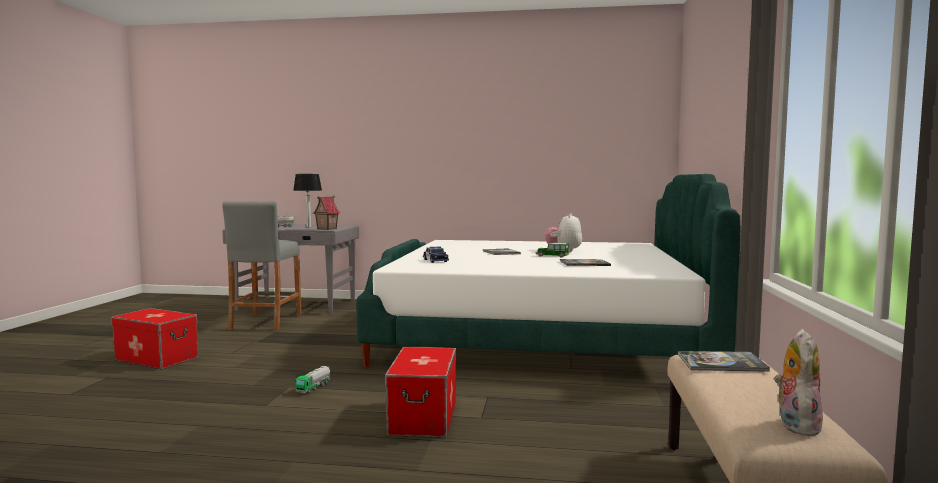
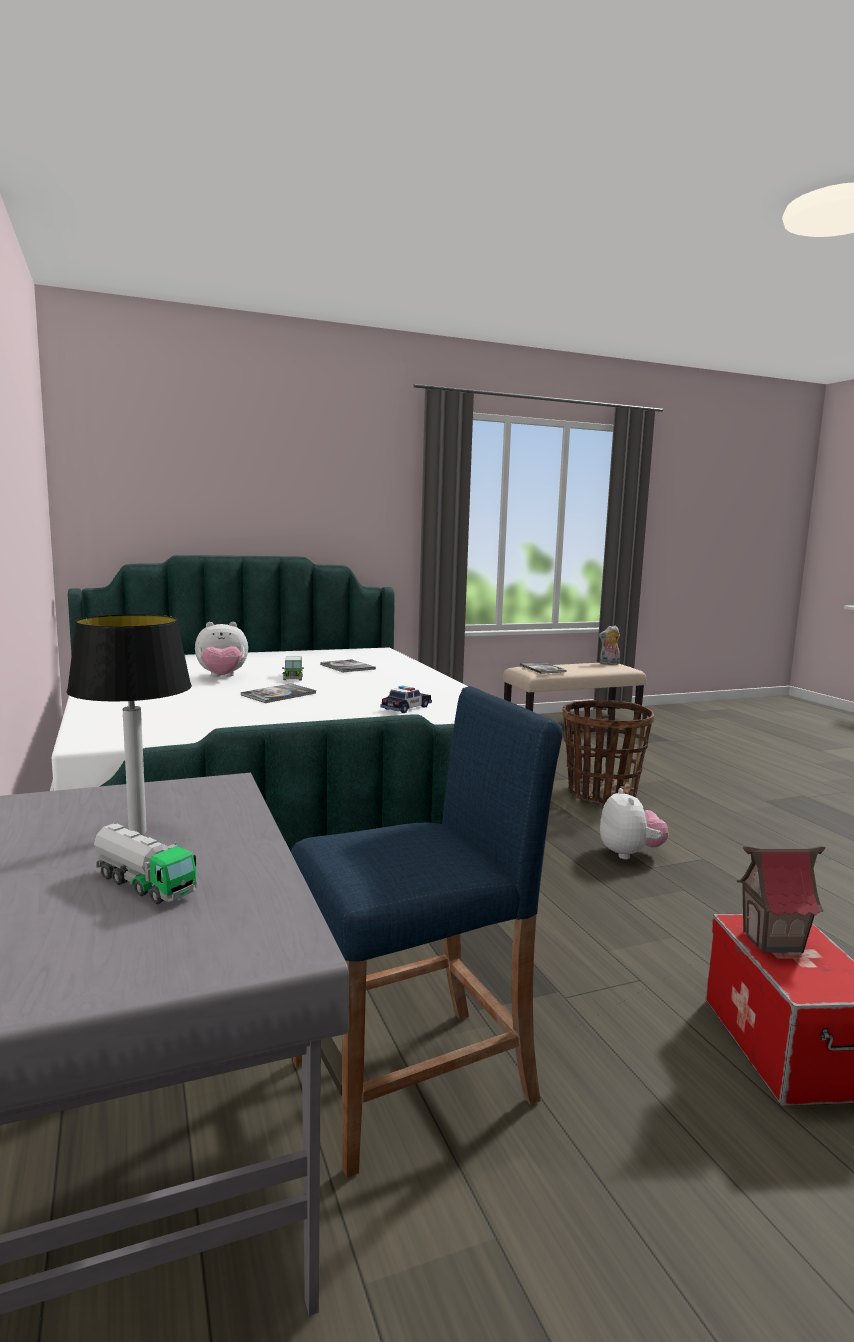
camera: 120 degrees left, 5 degrees up
grey stool [222,201,302,330] -> blue stool [291,686,562,1178]
toy truck [295,366,330,394] -> plush toy [600,788,668,860]
toy house [313,196,341,230] -> toy house moved to [737,846,825,954]
storage box [385,347,456,437] -> basket [562,700,654,804]

